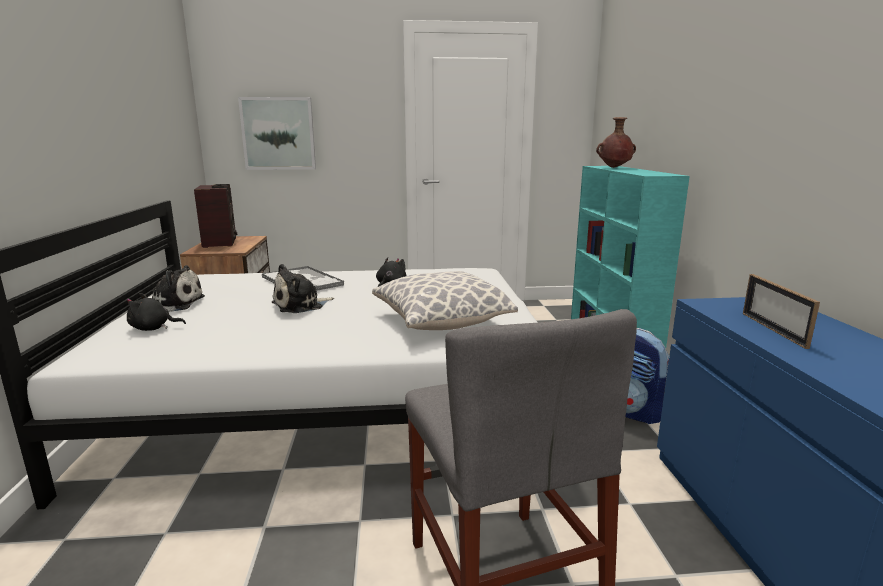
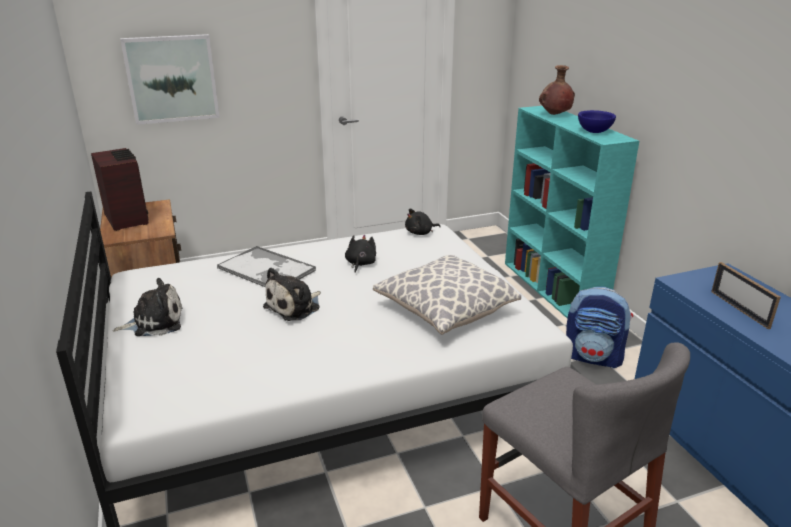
camera: 15 degrees left, 10 degrees up
black plush toy [127,293,186,331] -> black plush toy moved to [405,208,441,235]
none -> blue bowl [578,110,616,133]

